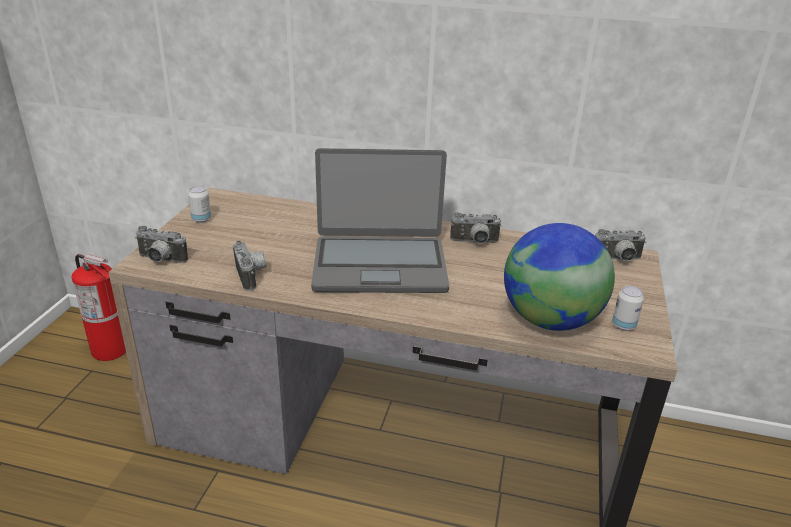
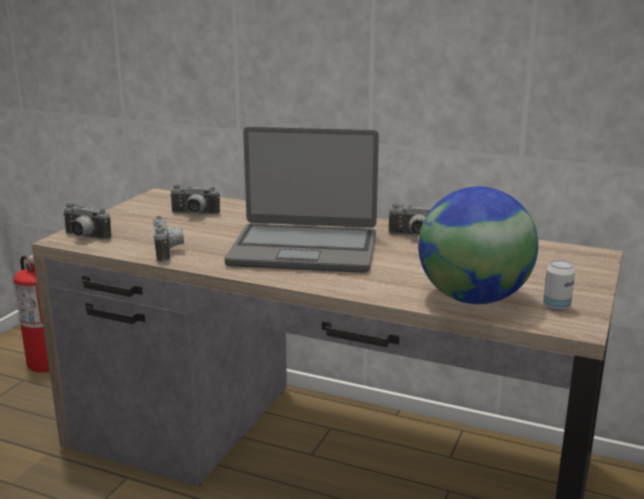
camera: 10 degrees right, 10 degrees down
can [188,186,211,223] -> none
camera [595,229,646,261] -> camera moved to [170,184,220,215]

